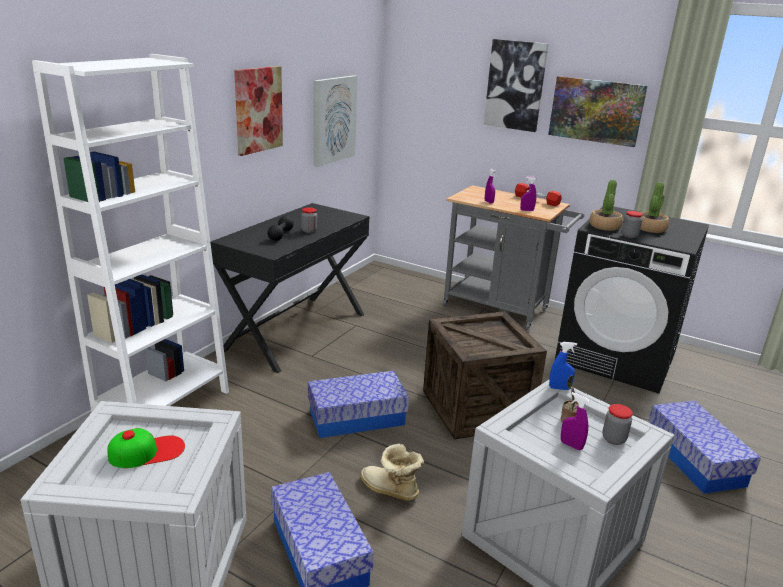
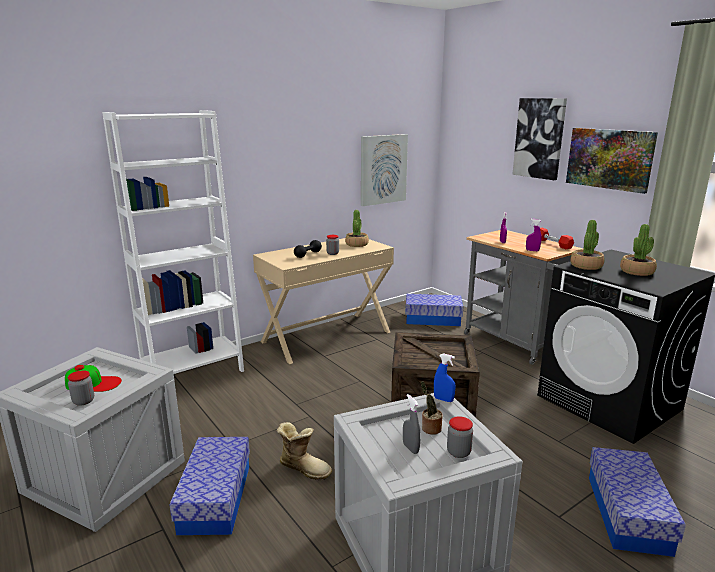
camera: 25 degrees right, 5 degrees down
black desk [210,203,369,373] -> beige desk [253,238,394,364]
picture [234,66,283,156] -> none
storage box [308,371,409,438] -> storage box moved to [405,294,463,326]
boot [361,444,424,501] -> boot turned 150 degrees clockwise [277,422,332,480]
purple spray bottle [561,392,589,450] -> grey spray bottle [403,394,421,454]
jar [622,211,643,238] -> jar moved to [68,370,94,406]
none -> potted plant [345,210,369,247]

